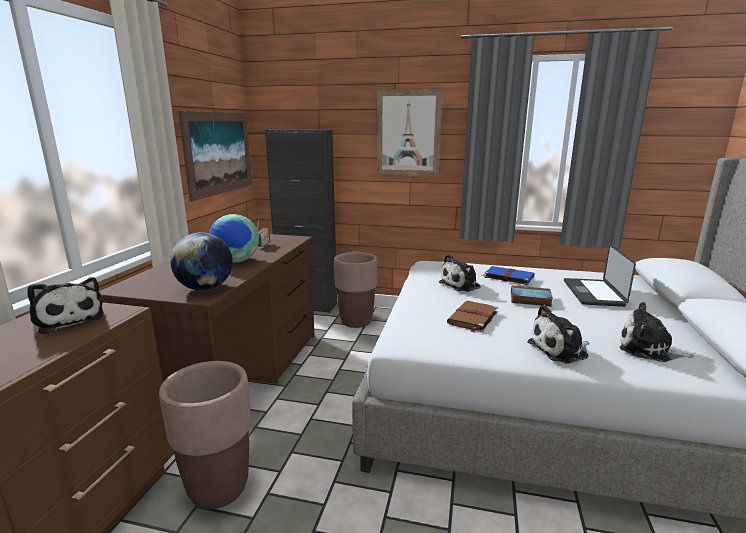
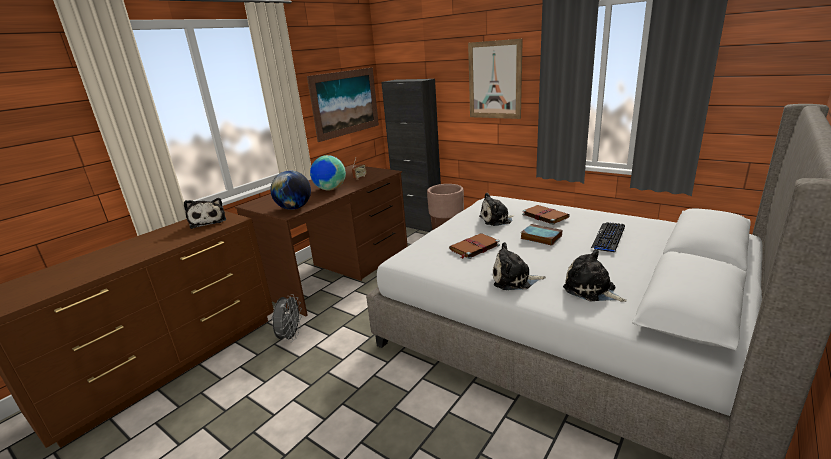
camera: 25 degrees right, 5 degrees up
brown planter [159,361,251,509] -> grey fan [272,294,302,342]
blue book [482,266,535,285] -> brown book [522,205,570,225]
laptop [564,244,636,307] -> keyboard [591,222,625,253]

